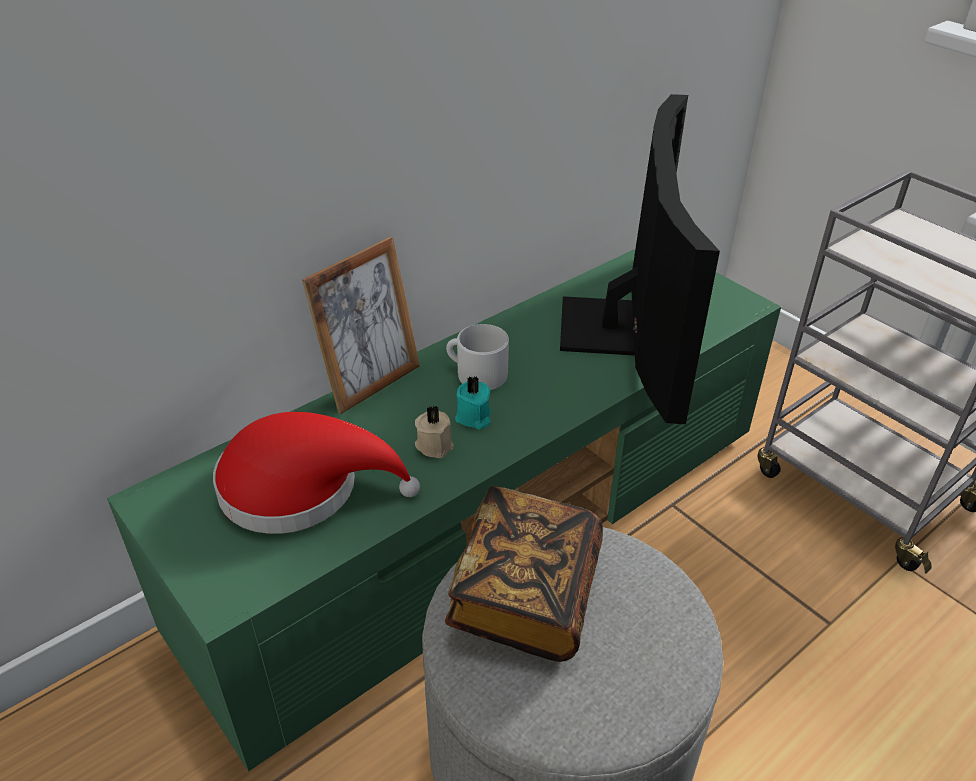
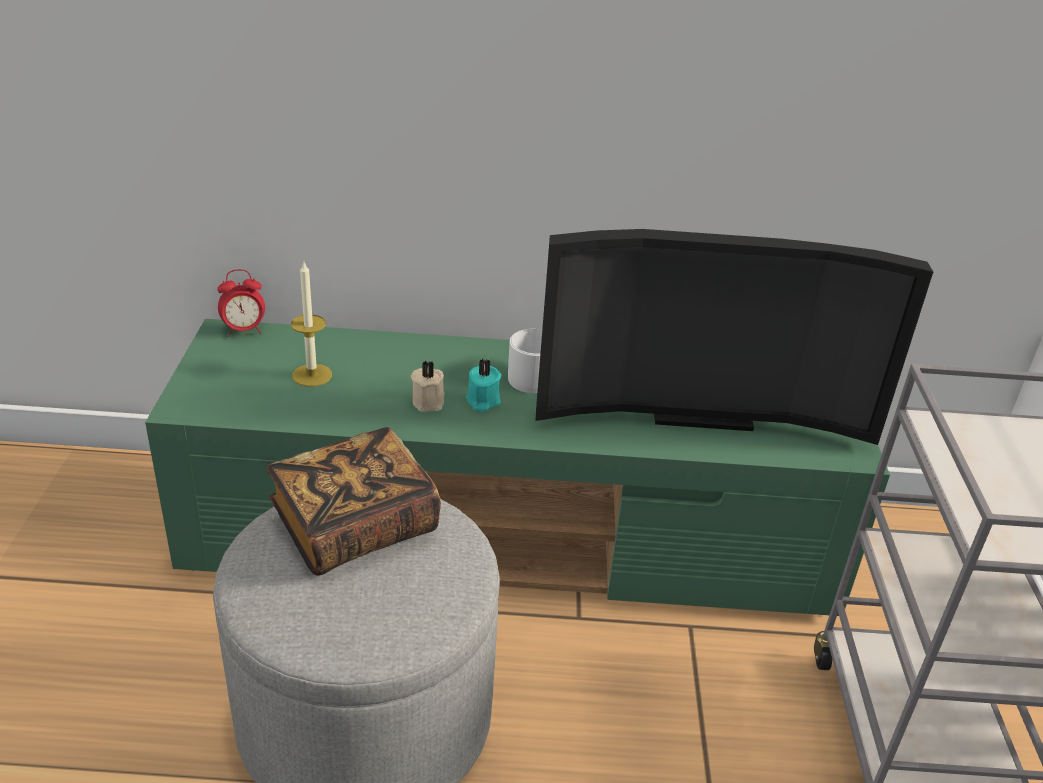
camera: 40 degrees right, 5 degrees down
red hat [213,412,420,534] -> candle [291,262,332,387]
picture frame [302,237,420,414] -> none
television [560,94,720,424] -> television turned 45 degrees clockwise [535,229,933,445]
none -> alarm clock [217,269,265,337]

